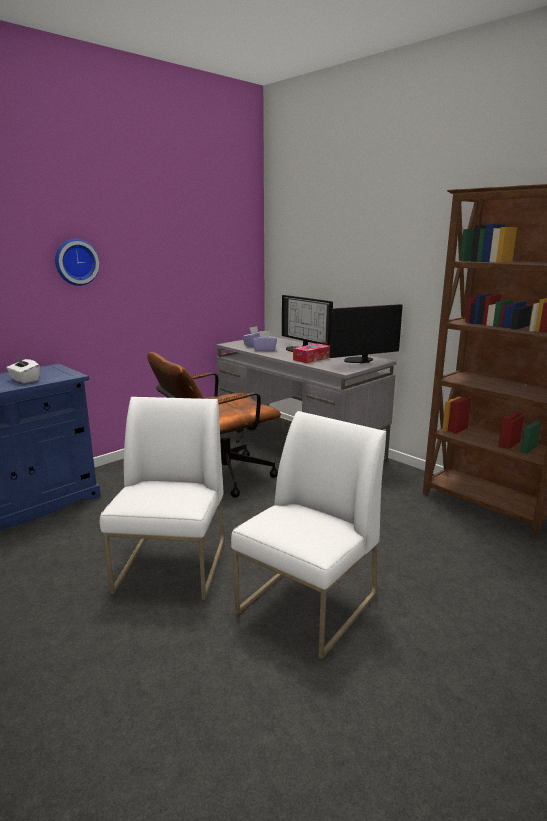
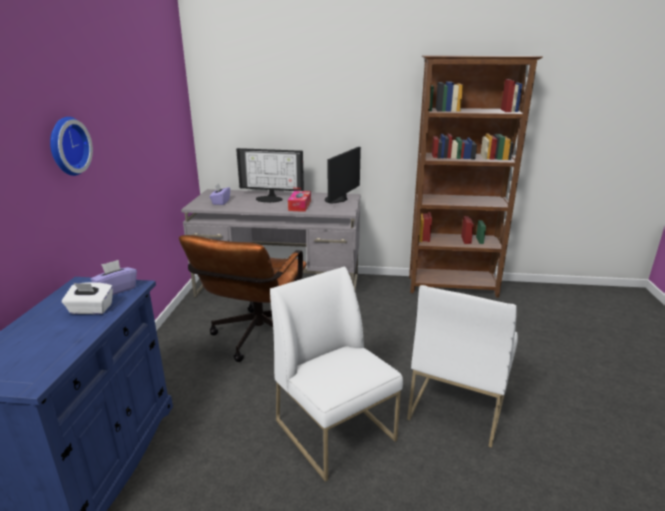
camera: 40 degrees left, 5 degrees up
white chair [231,411,386,659] -> white chair turned 150 degrees counterclockwise [407,285,518,448]
purple tissue box [252,331,277,351] -> purple tissue box moved to [91,260,137,295]

